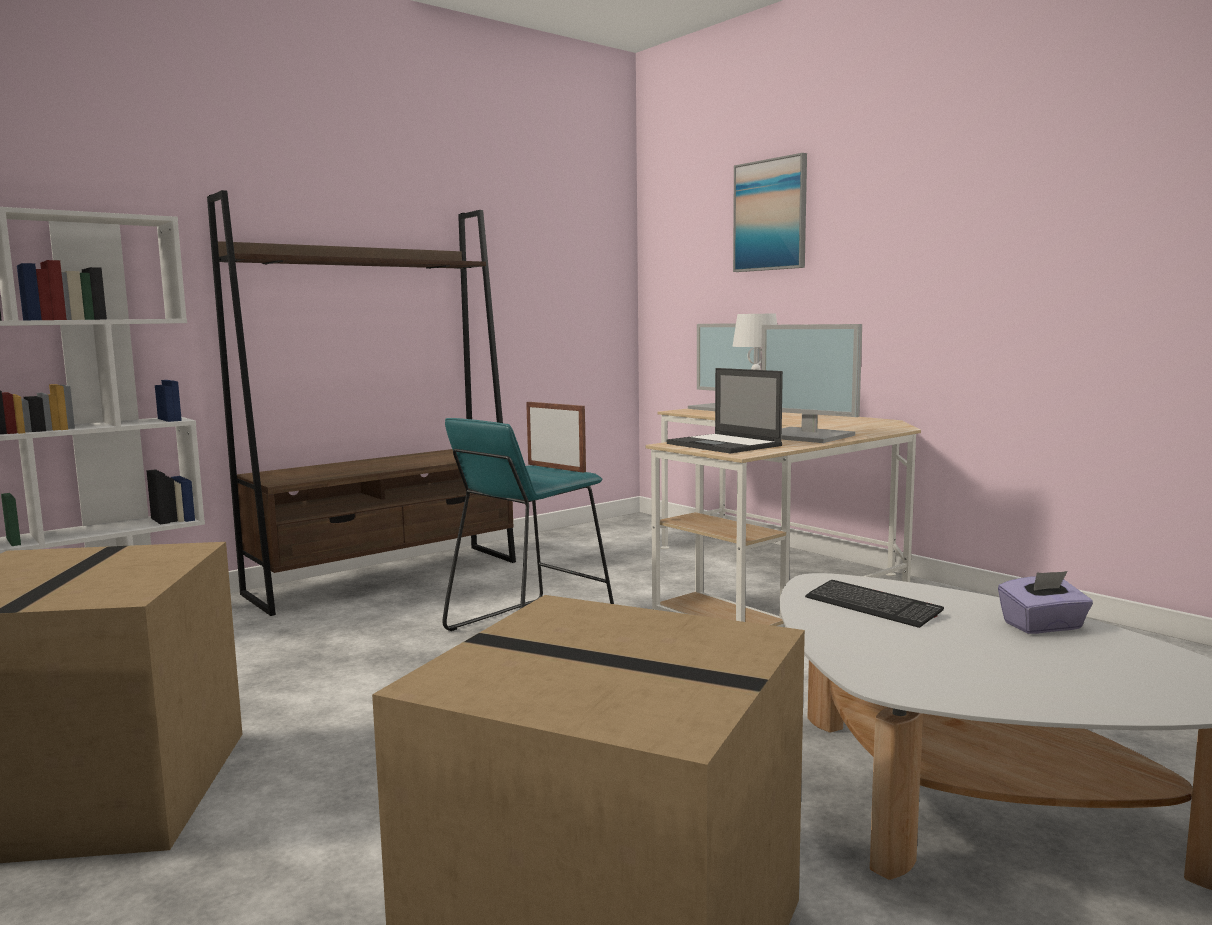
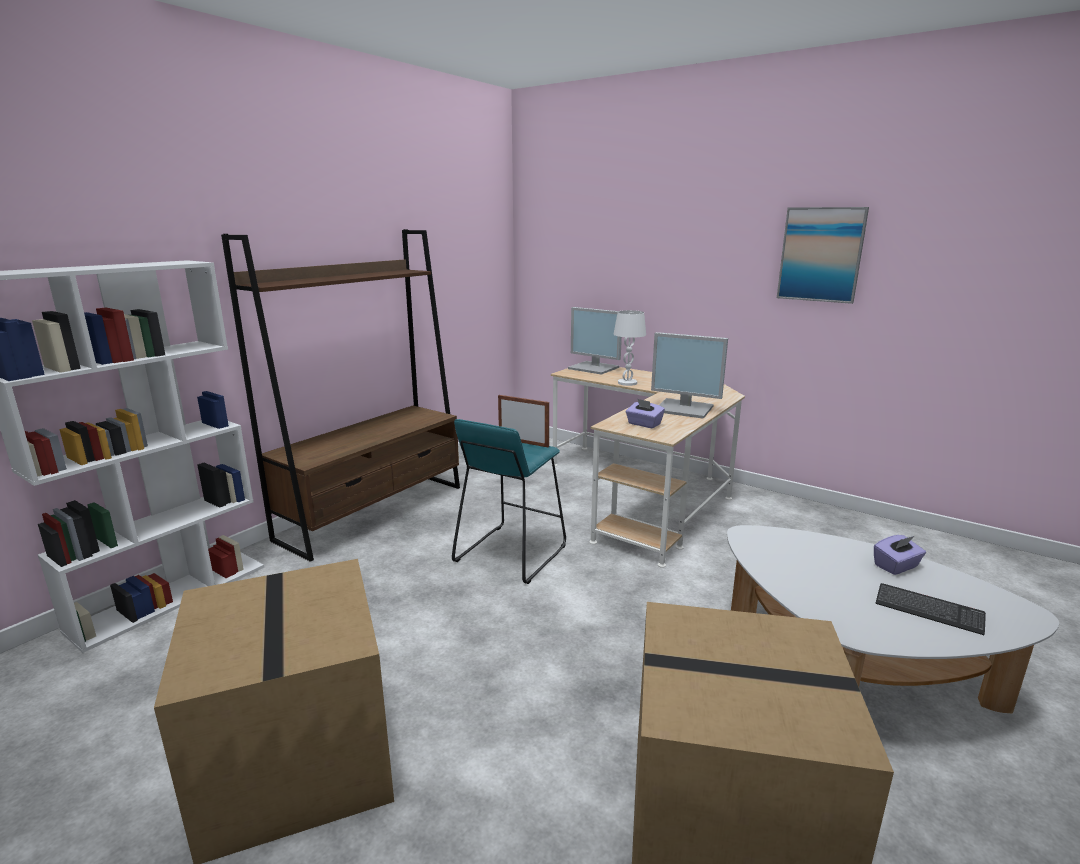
camera: 15 degrees left, 10 degrees up
laptop [666,368,783,453] -> purple tissue box [626,398,665,428]
picture [733,153,807,272] -> picture moved to [777,207,869,304]
keyboard [805,580,944,628] -> keyboard moved to [876,583,986,635]

